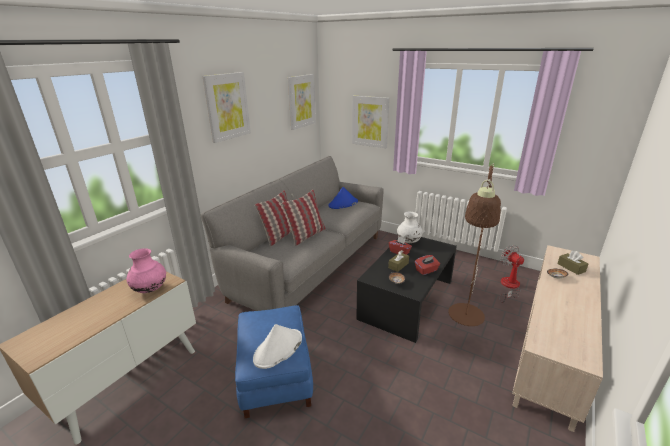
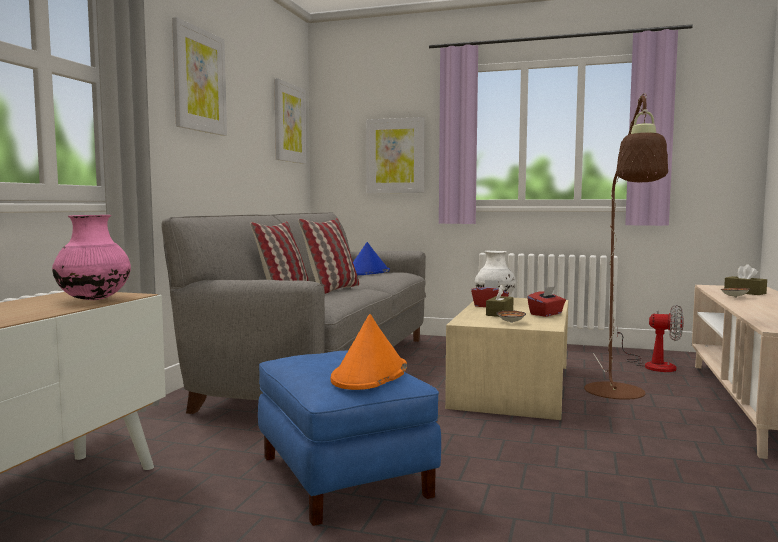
camera: 15 degrees left, 20 degrees down
white hat [253,324,302,369] -> orange hat [331,314,407,390]
black coffee table [356,237,457,343] -> beige coffee table [445,298,568,420]
fan [499,245,524,303] -> fan turned 150 degrees clockwise [617,304,683,372]

